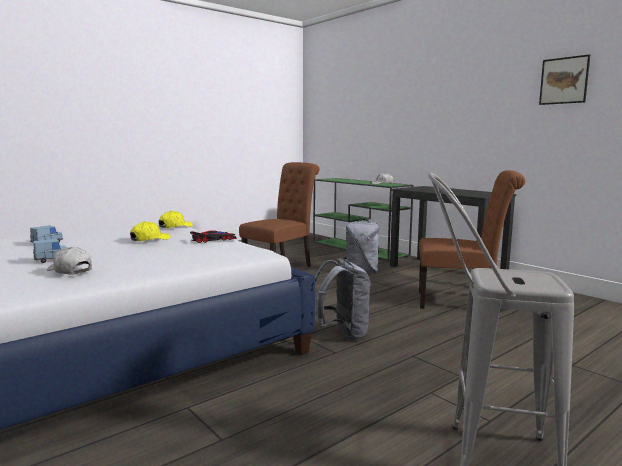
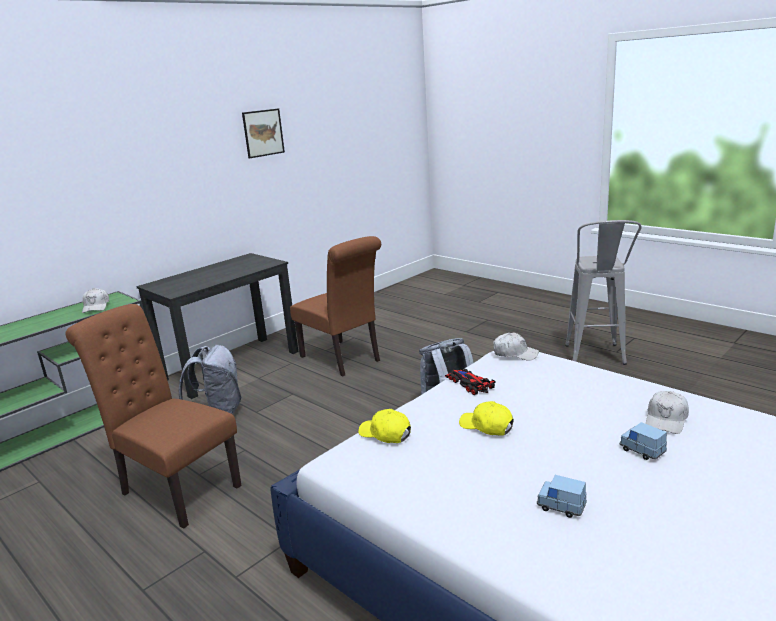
camera: 95 degrees left, 10 degrees up
brown chair [419,170,525,309] -> brown chair turned 135 degrees clockwise [290,236,381,377]
none -> white cap [493,333,539,361]

